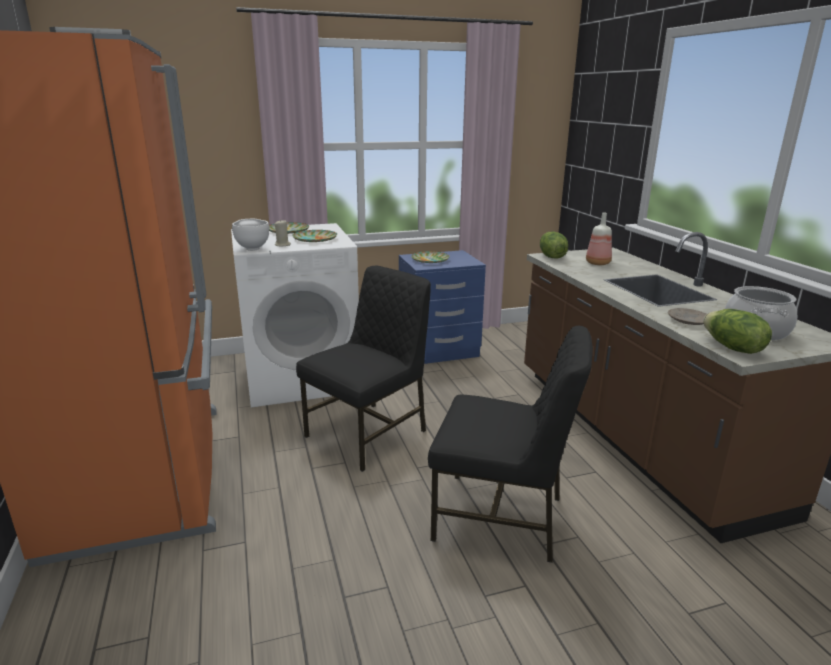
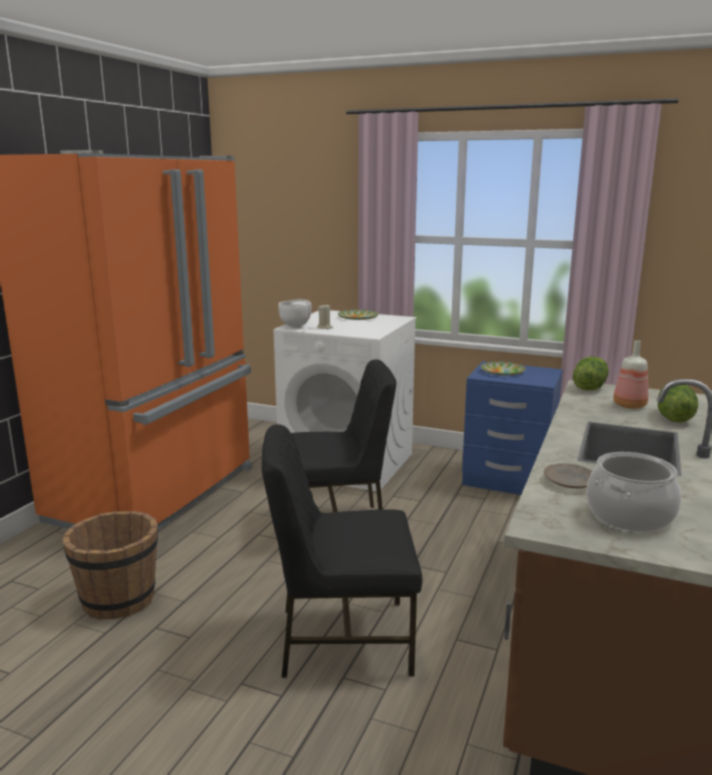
camera: 40 degrees right, 5 degrees down
plate [292,230,337,242] -> none
black chair [428,326,593,563] -> black chair turned 120 degrees clockwise [262,424,423,678]
lettuce [703,309,772,354] -> lettuce moved to [658,385,698,422]
none -> brown bucket [63,511,158,619]

